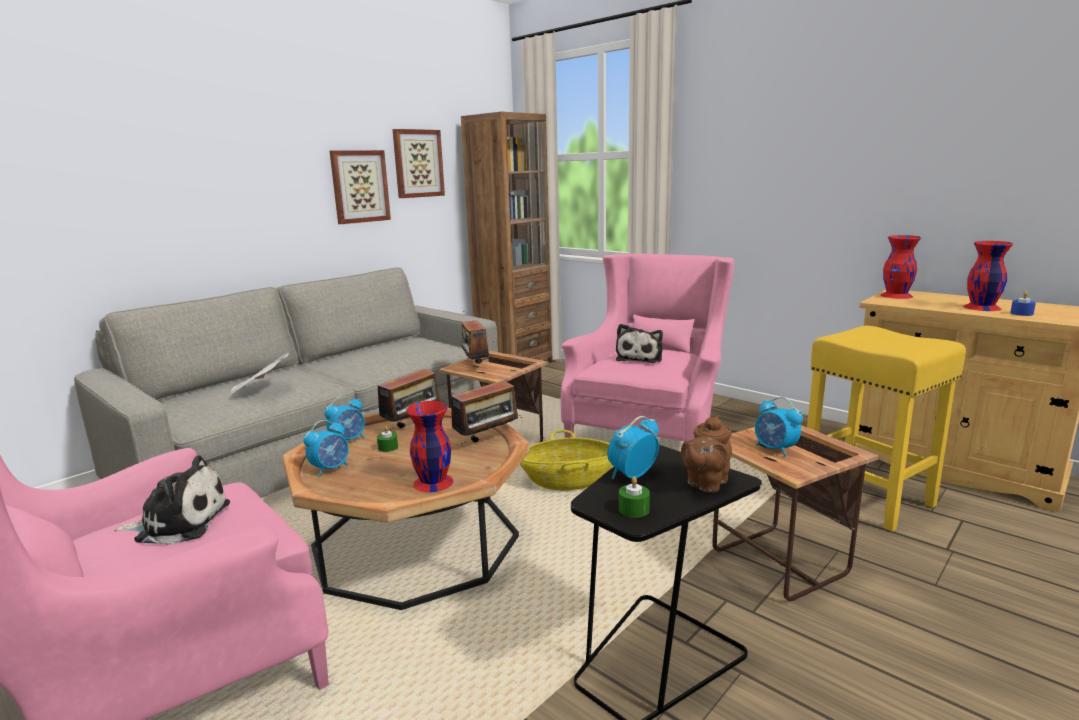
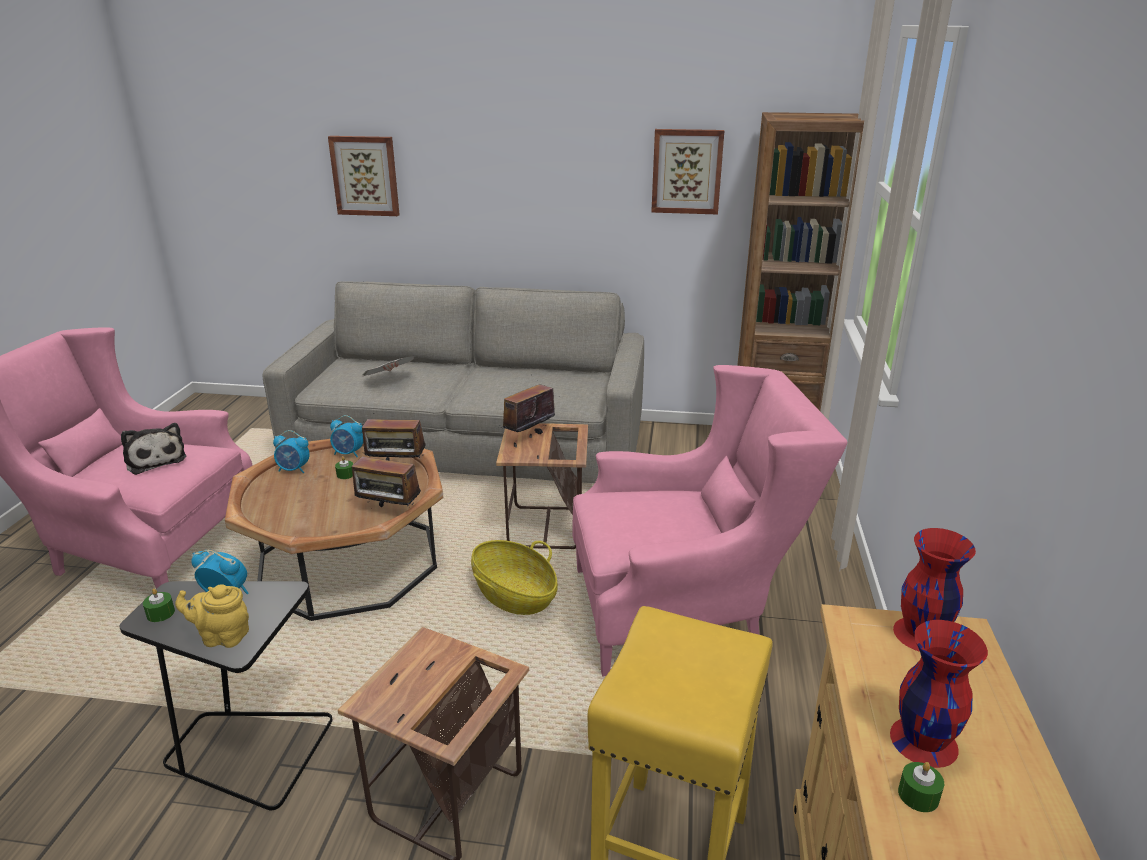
camera: 55 degrees right, 10 degrees up
picture [330,150,391,224] -> picture moved to [328,136,400,216]
red vase [406,401,453,493] -> none
plush toy [616,324,663,363] -> none
brown teapot [681,415,732,493] -> yellow teapot [175,584,249,648]
alarm clock [755,397,803,457] -> none
blue candle [1010,292,1036,316] -> green candle [898,762,944,812]

